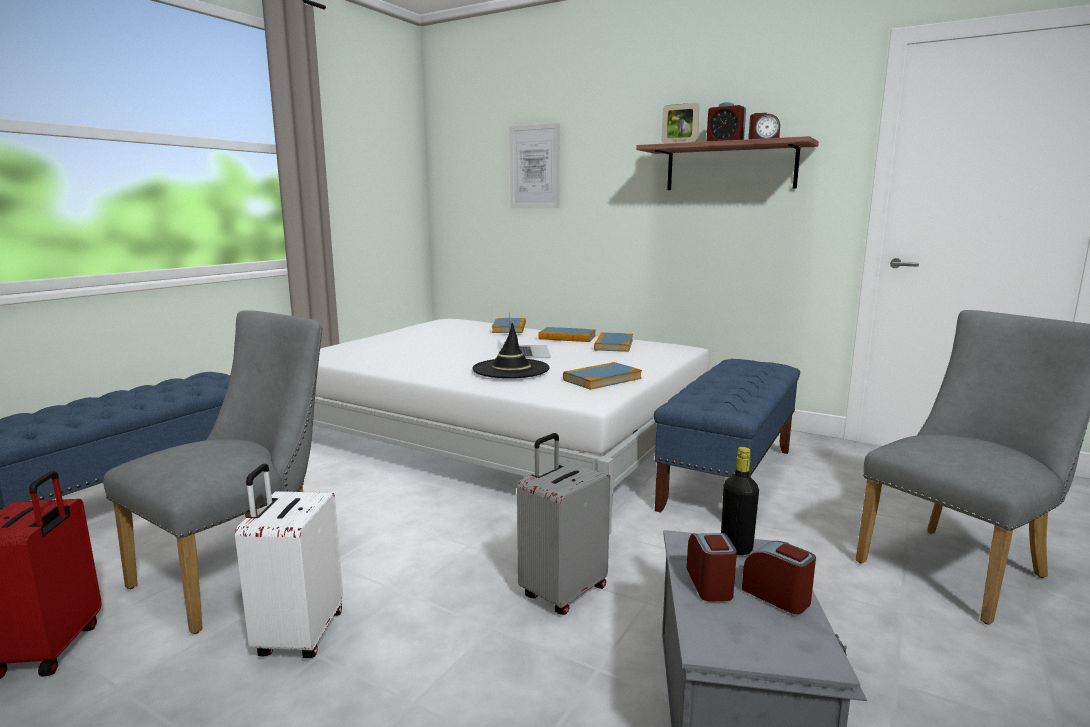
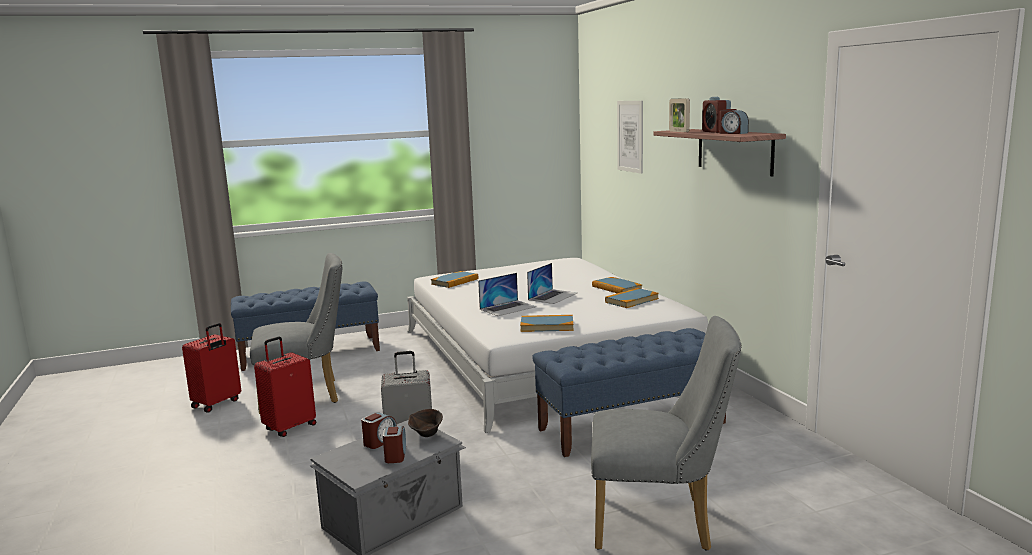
camera: 40 degrees right, 0 degrees up
white suitcase [235,464,343,658] -> red suitcase [254,337,316,437]
black hat [472,323,550,378] -> laptop [478,273,536,316]
book [492,318,526,333] -> book moved to [431,271,478,288]
black bottle [721,447,759,555] -> brown bowl [408,409,443,437]

